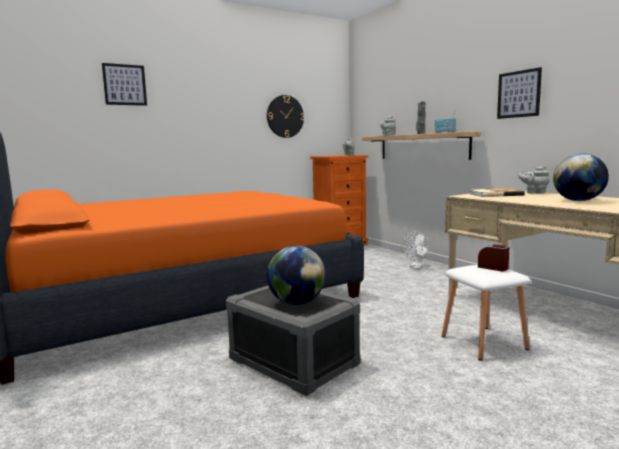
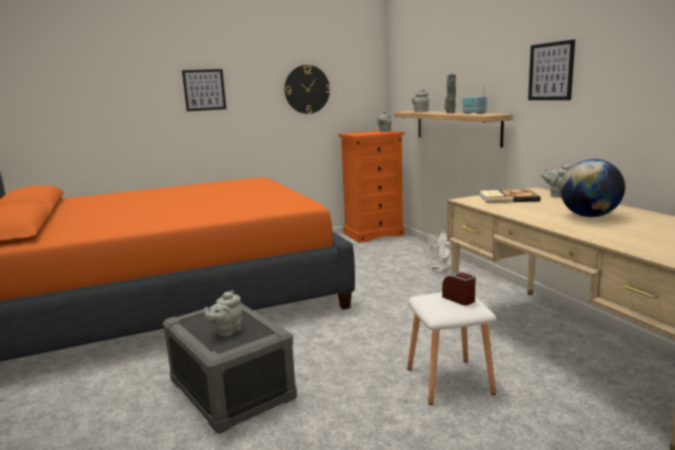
camera: 10 degrees right, 5 degrees up
picture [102,63,147,106] -> picture moved to [182,69,226,111]
globe [267,246,326,305] -> grey teapot [204,290,242,337]

